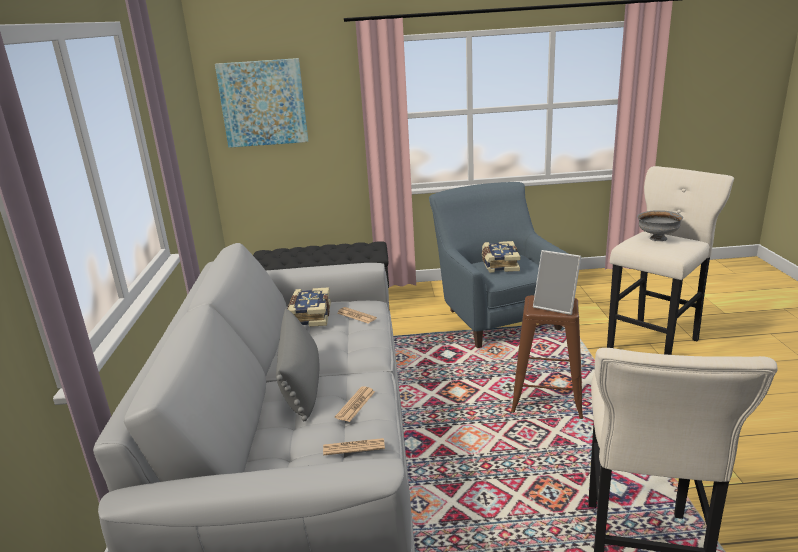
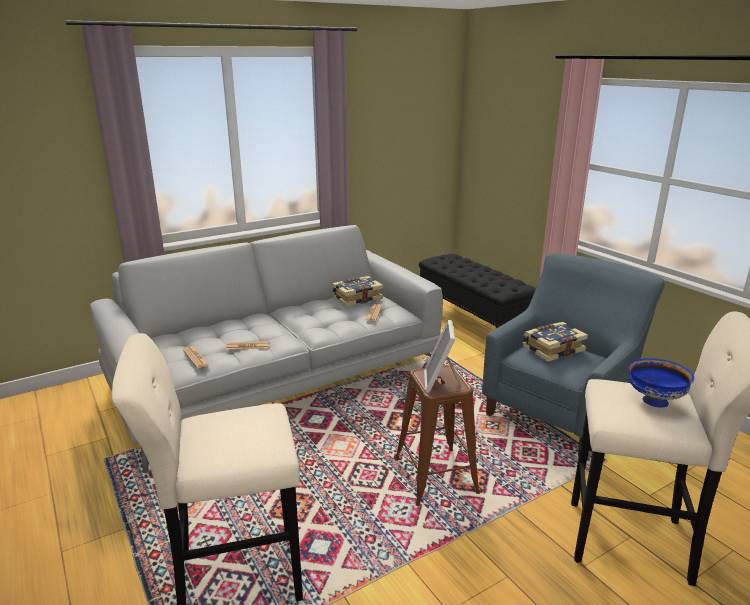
camera: 60 degrees right, 0 degrees up
picture [215,58,308,148] -> none
grey pillow [276,308,319,421] -> none
grey bowl [637,210,683,241] -> blue bowl [628,358,694,408]

